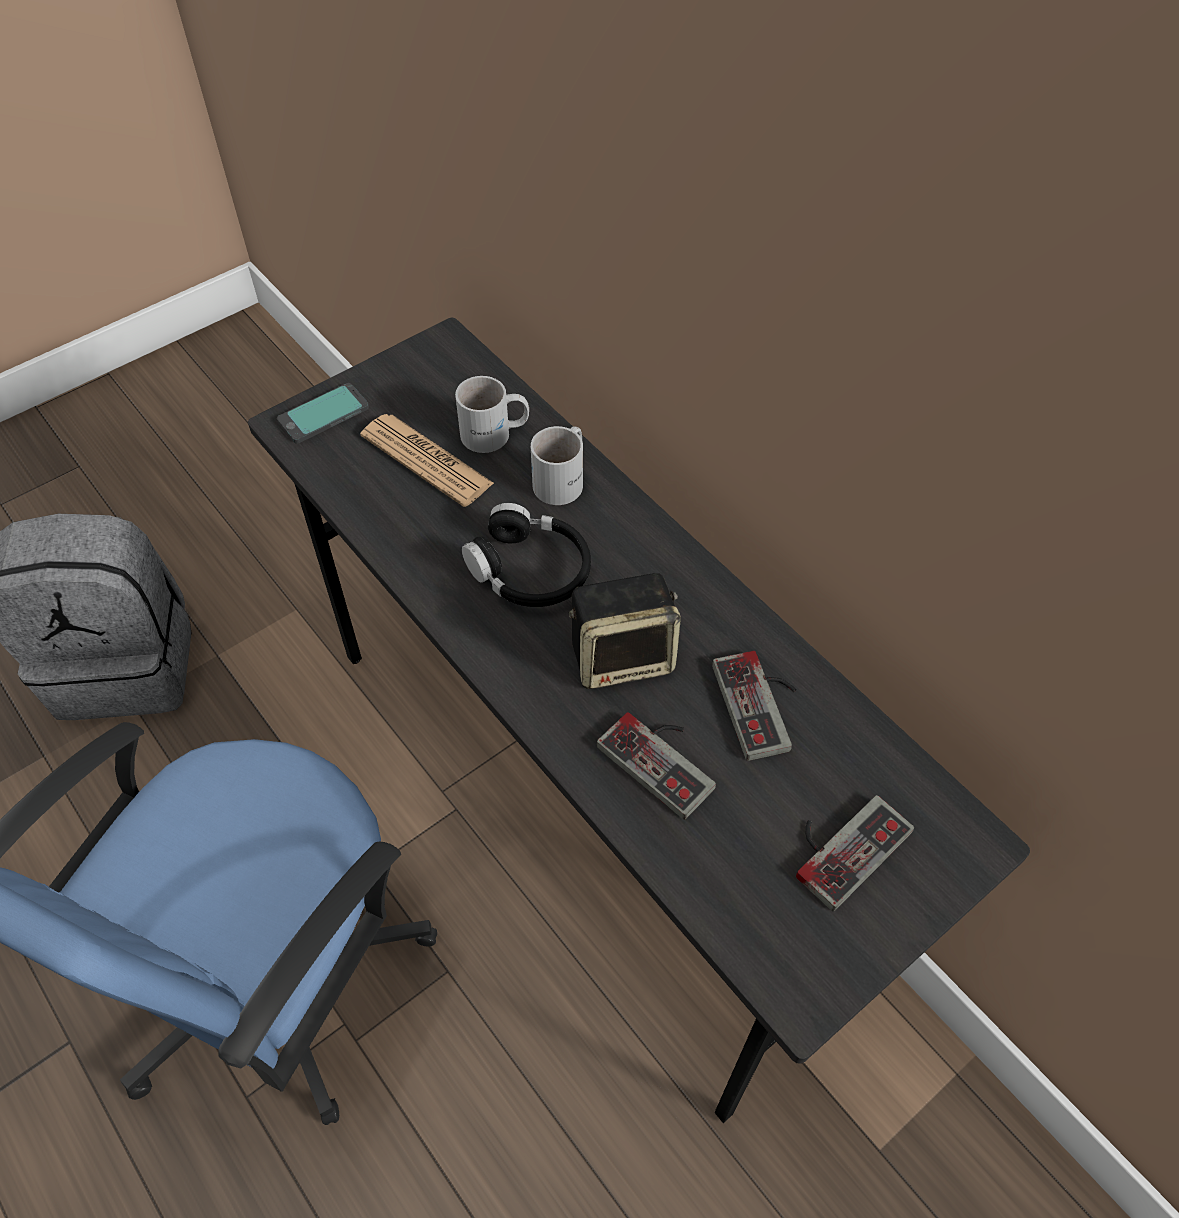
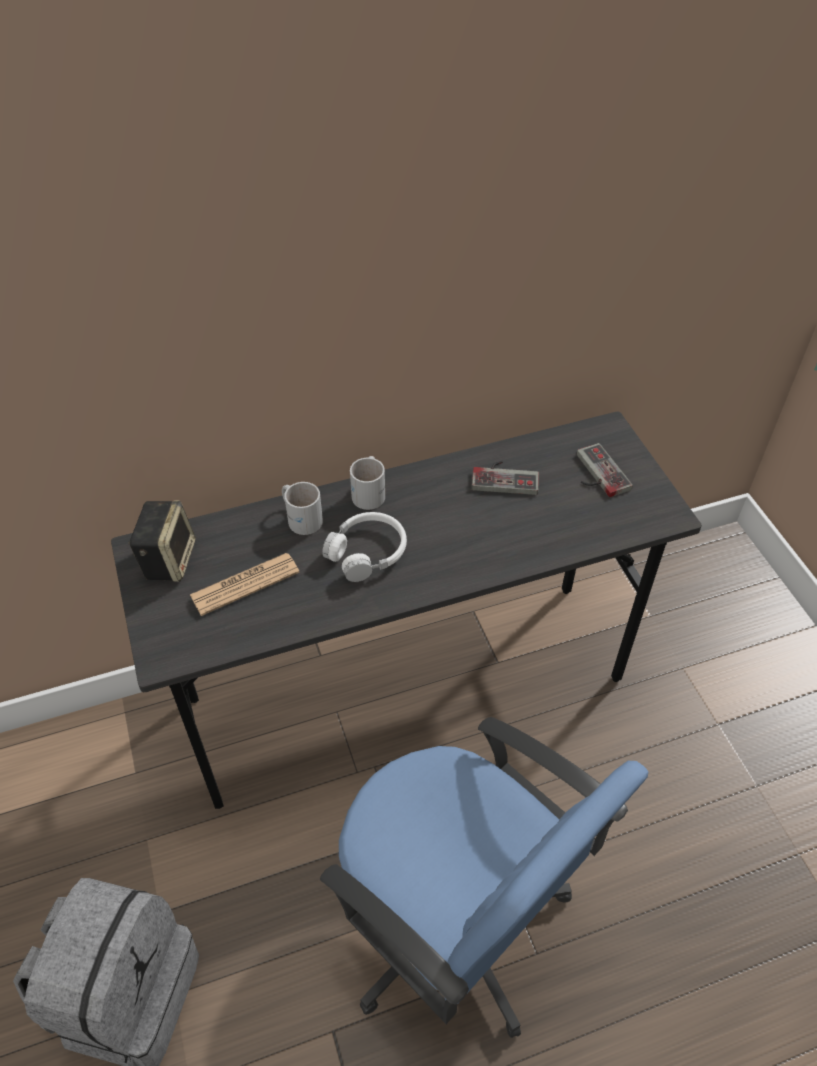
camera: 70 degrees left, 5 degrees down
phone [277,383,369,444] -> none
white mug [455,376,529,453] -> white mug moved to [350,456,385,510]
black headphones [462,503,591,607] -> white headphones [322,512,407,582]
speaker [568,573,681,689] -> speaker moved to [128,500,196,582]
game controller [596,712,716,820] -> none

